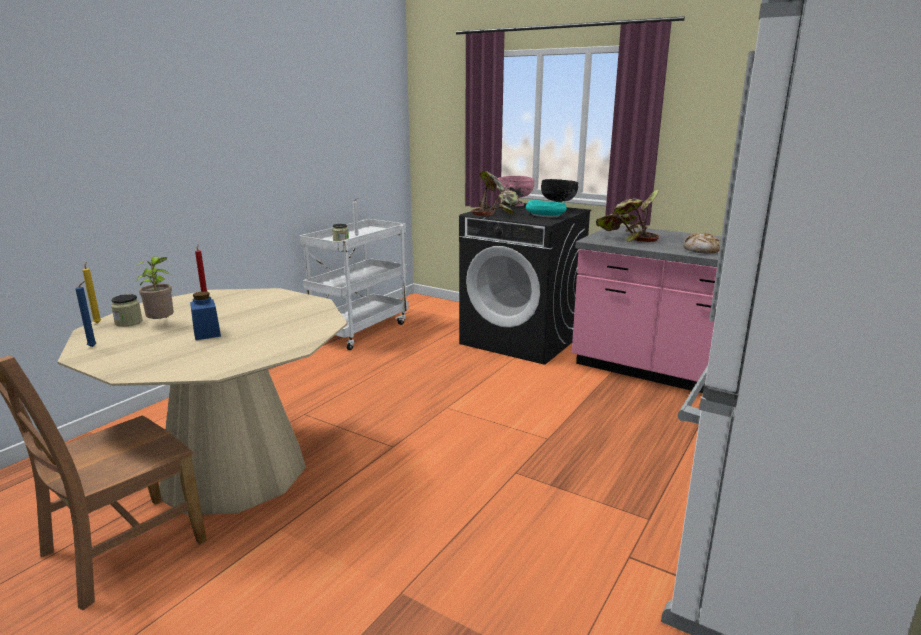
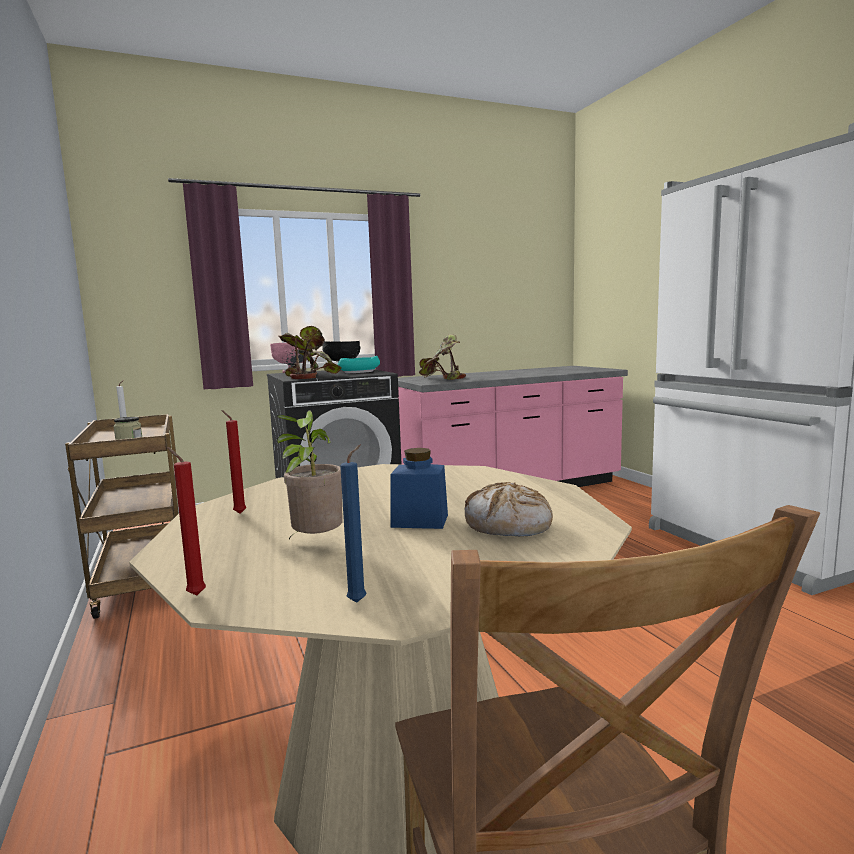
camera: 55 degrees left, 10 degrees down
yellow candle [83,261,101,323] -> red candle [167,447,206,596]
jar [111,294,143,327] -> none
white cart [299,219,409,350] -> brown cart [65,414,179,619]
bread [683,233,721,254] -> bread moved to [465,482,553,536]

